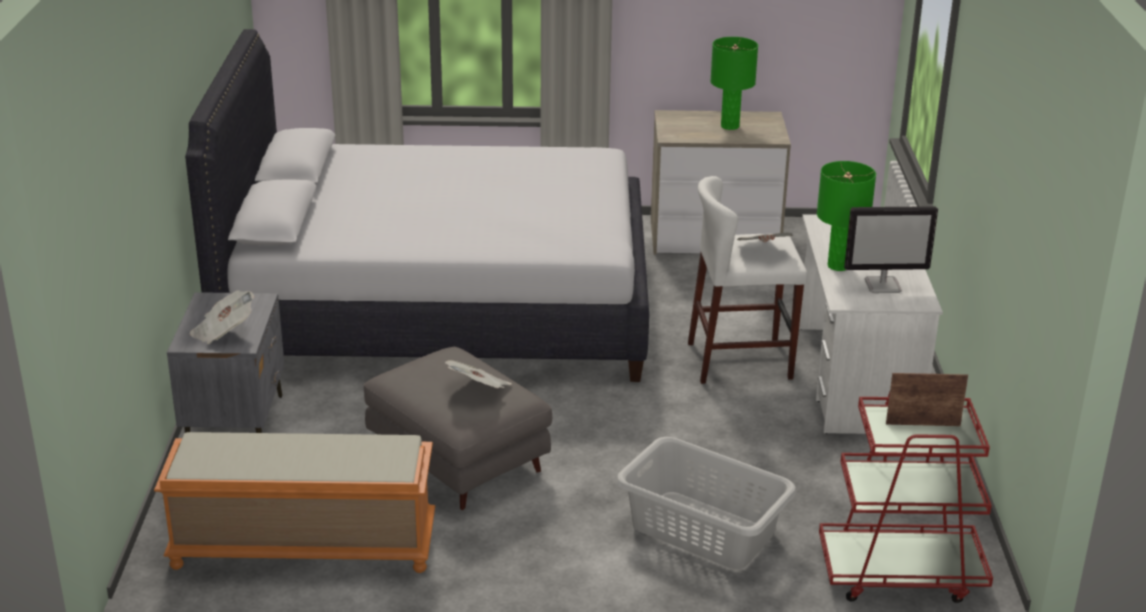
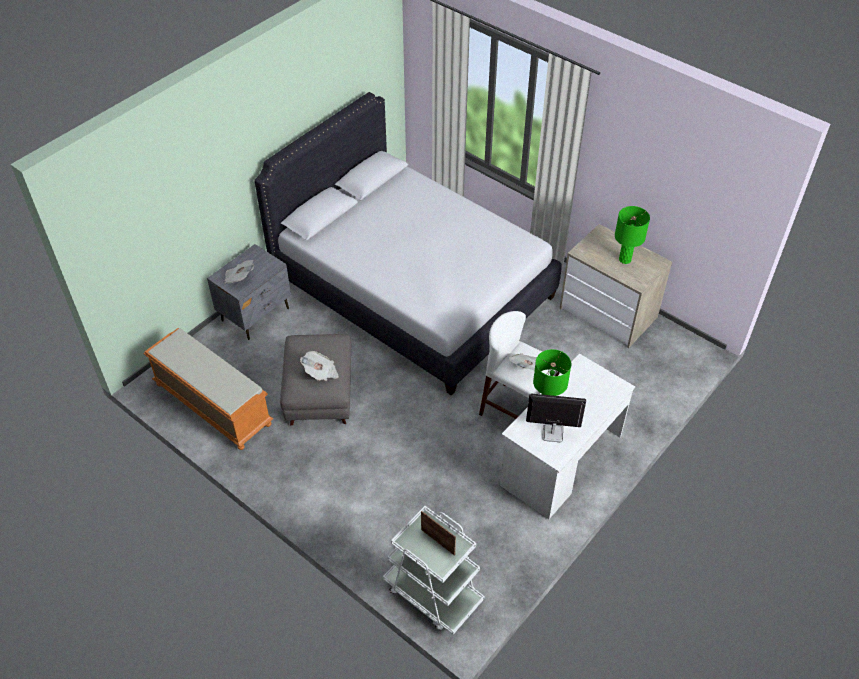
camera: 40 degrees right, 20 degrees up
grey laundry basket [616,437,797,569] -> none
red cart [819,392,993,603] -> white cart [383,506,485,635]
monitor [844,206,938,293] -> monitor turned 150 degrees clockwise [526,393,586,443]

